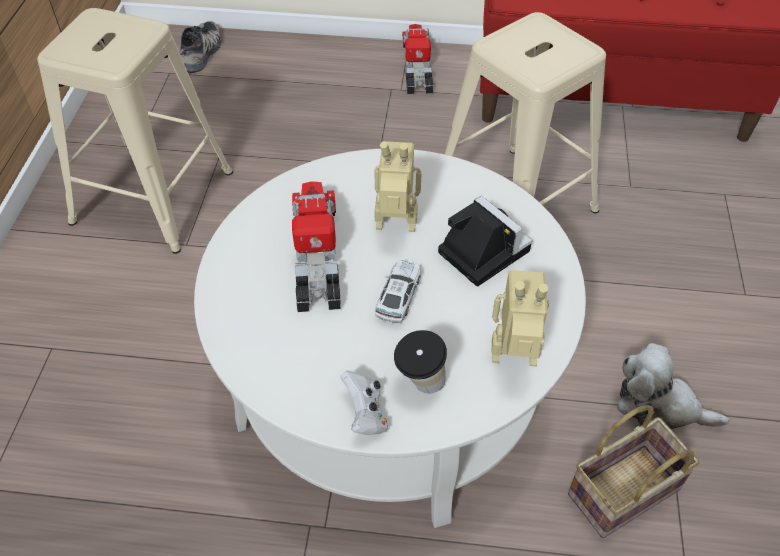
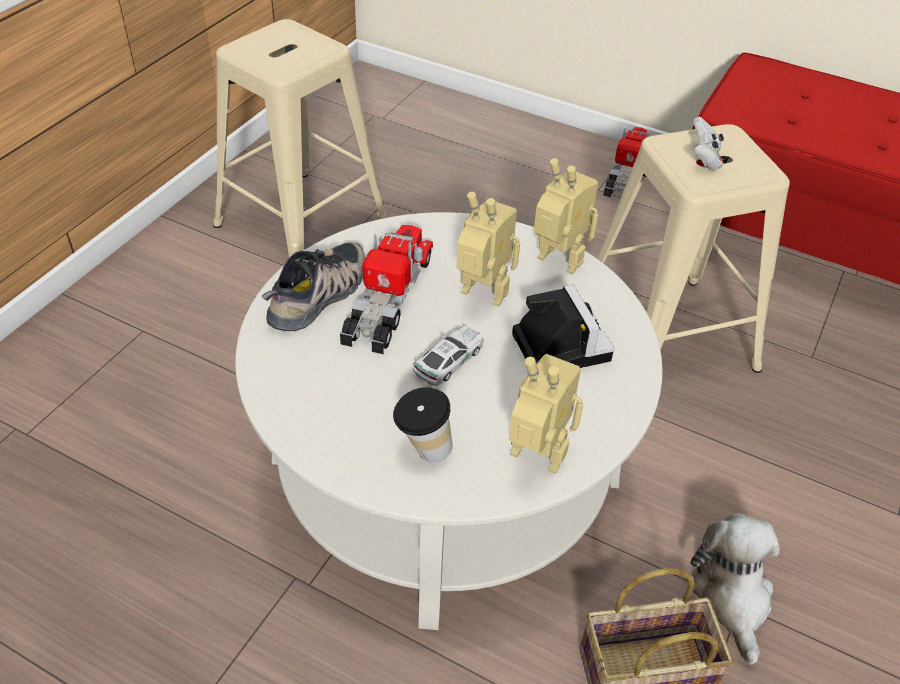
camera: 20 degrees right, 5 degrees down
shoe [179,21,222,73] -> shoe moved to [262,242,365,331]
white game controller [340,370,388,435] -> white game controller moved to [693,117,724,170]
plush toy [617,343,729,429] -> plush toy turned 45 degrees clockwise [690,513,780,665]
none -> toy robot [534,158,598,274]

